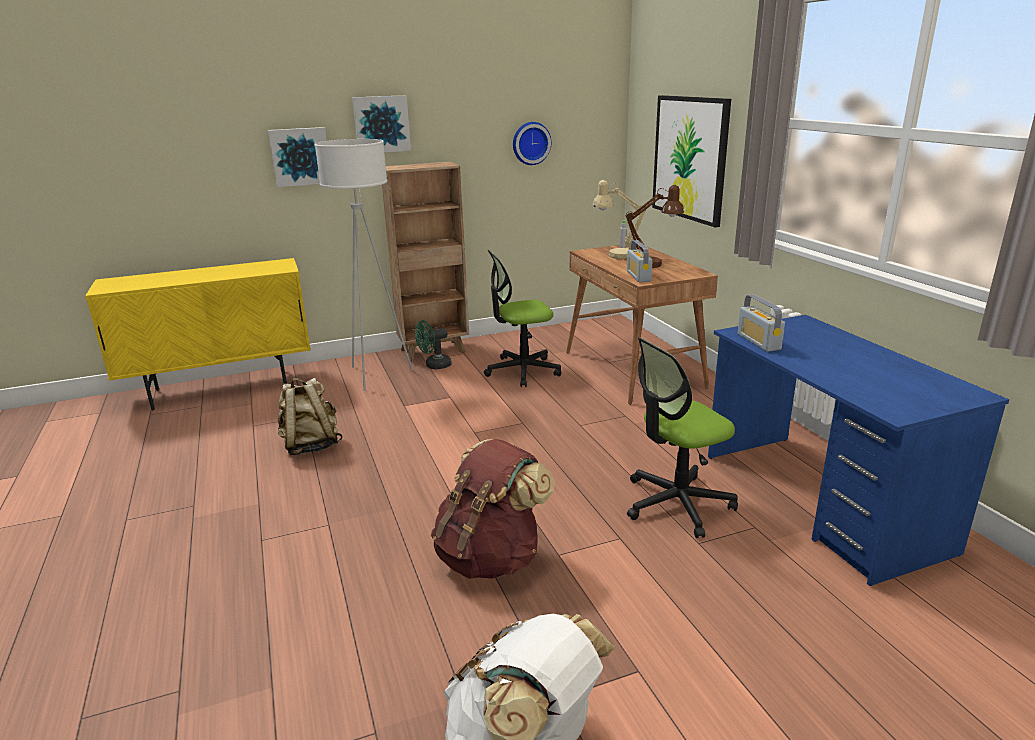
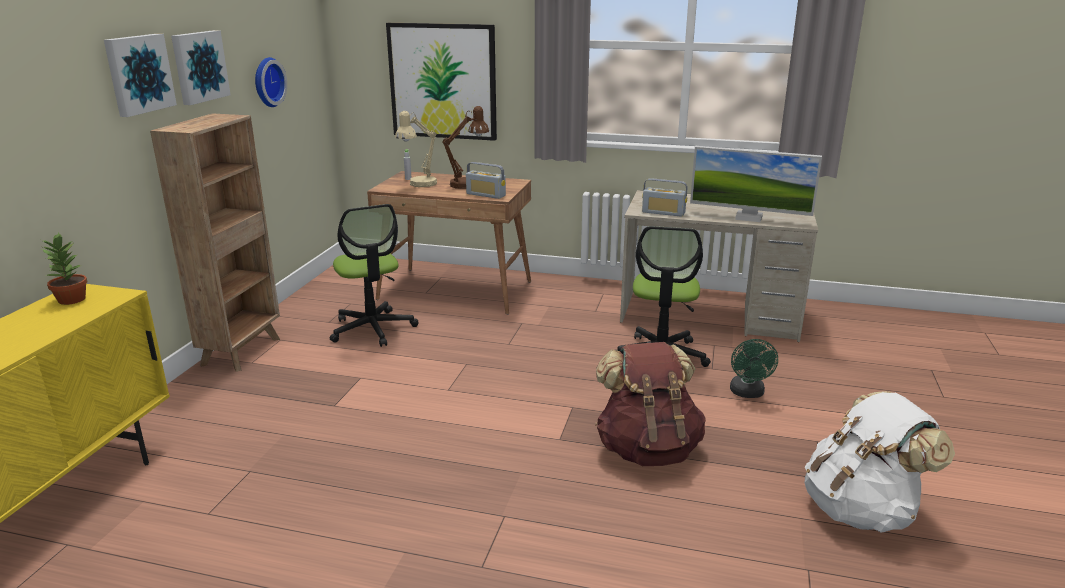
camera: 55 degrees left, 0 degrees up
picture [268,127,327,187] -> picture moved to [171,30,231,105]
beige backpack [278,378,342,455] -> none
white floor lamp [315,139,413,391] -> none
green fan [415,320,451,369] -> green fan moved to [730,339,778,398]
office chair [484,249,561,387] -> office chair turned 45 degrees counterclockwise [330,204,418,347]
blue desk [708,315,1009,586] -> beige desk [620,190,818,342]
none -> potted plant [41,232,87,305]
none -> monitor [690,146,822,222]

